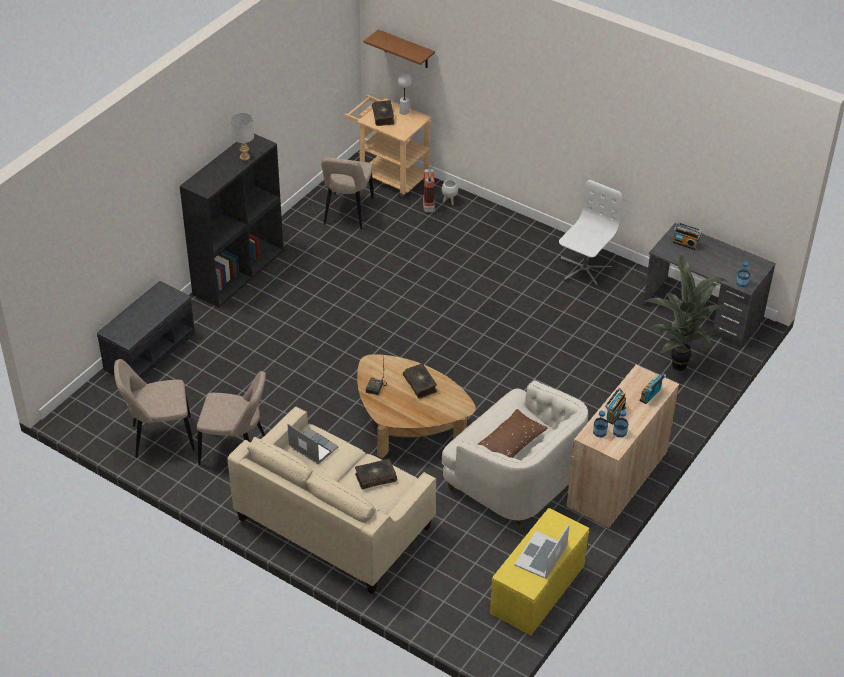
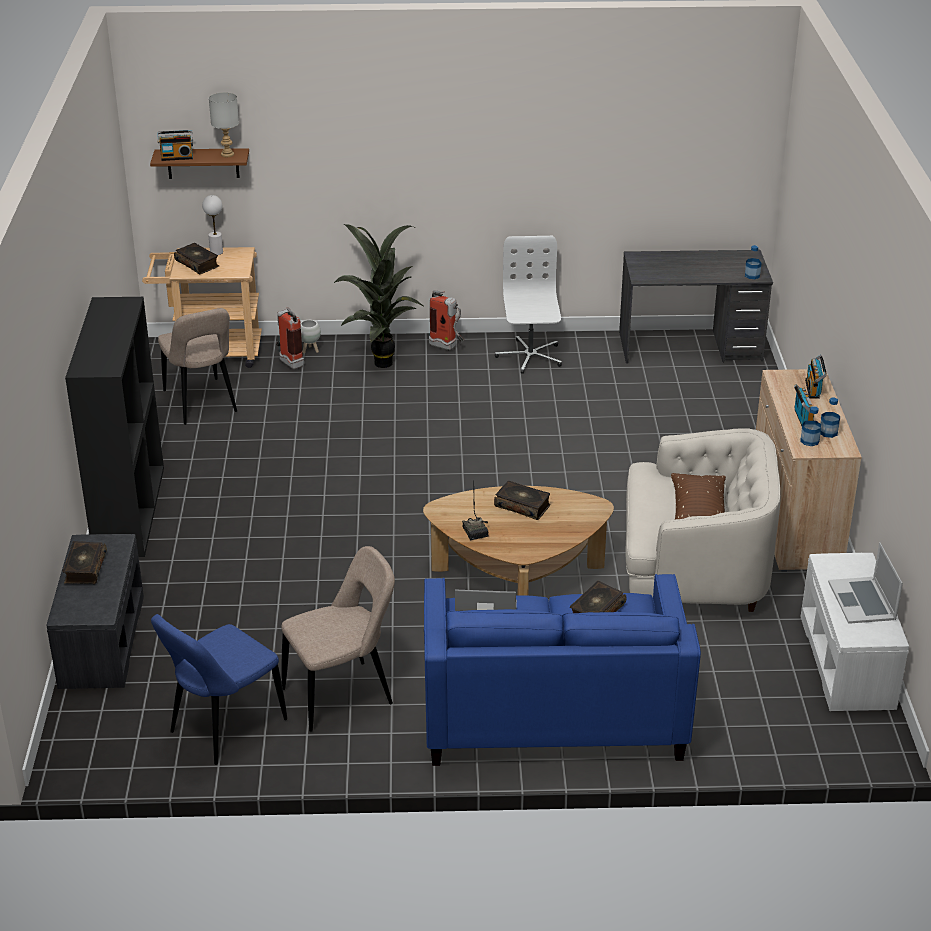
camera: 35 degrees left, 10 degrees down
beige chair [114,359,195,458] -> blue chair [151,614,287,765]
beige sofa [227,407,436,594] -> blue sofa [424,574,701,766]
grey table lamp [231,113,254,161] -> grey table lamp moved to [209,92,239,157]
yellow bench [490,508,589,636] -> white bench [801,553,909,711]
potted plant [644,255,726,371] -> potted plant moved to [334,224,423,368]
radio [673,222,702,250] -> radio moved to [157,130,193,161]
none -> book [63,541,107,584]
none -> fire extinguisher [429,290,465,351]

